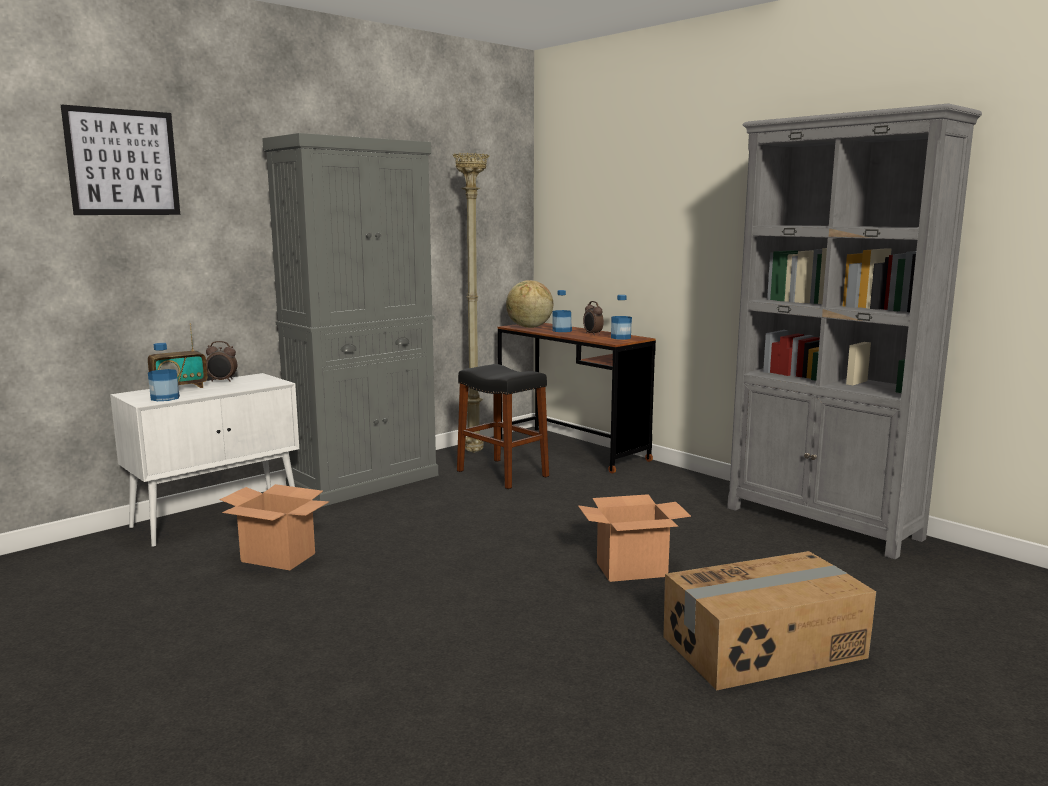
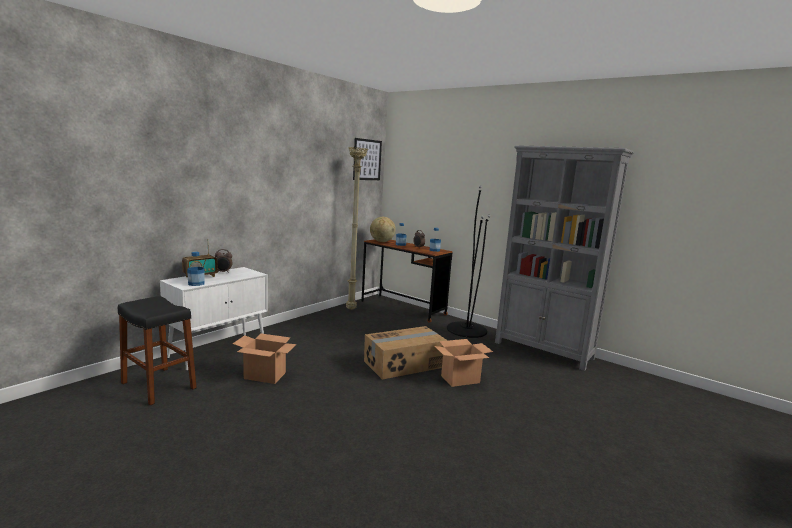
camera: 10 degrees left, 0 degrees up
picture [61,104,180,215] -> picture moved to [353,138,382,180]
grey cabinet [262,133,438,507] -> none
black stool [457,364,549,489] -> black stool moved to [118,296,197,406]
cardboard box [663,551,876,691] -> cardboard box moved to [364,326,448,380]
none -> black floor lamp [447,185,490,338]

